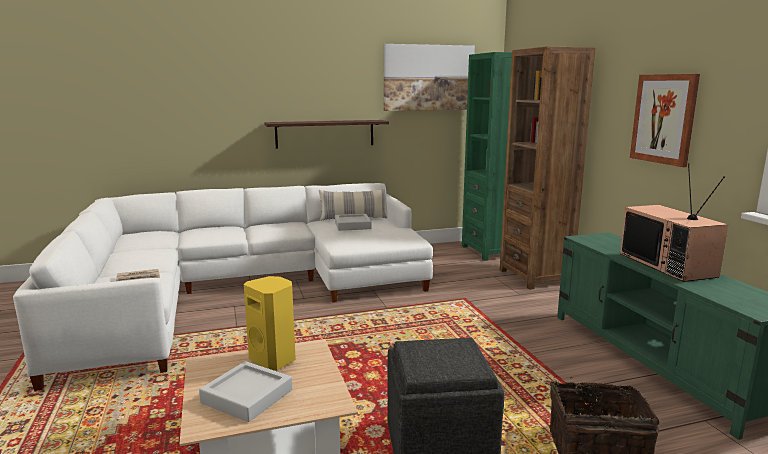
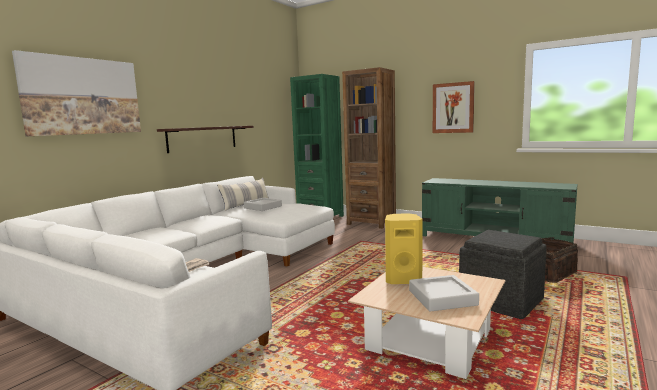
camera: 40 degrees left, 5 degrees down
picture [384,44,475,111] -> picture moved to [12,50,141,136]
television [620,163,728,282] -> none

